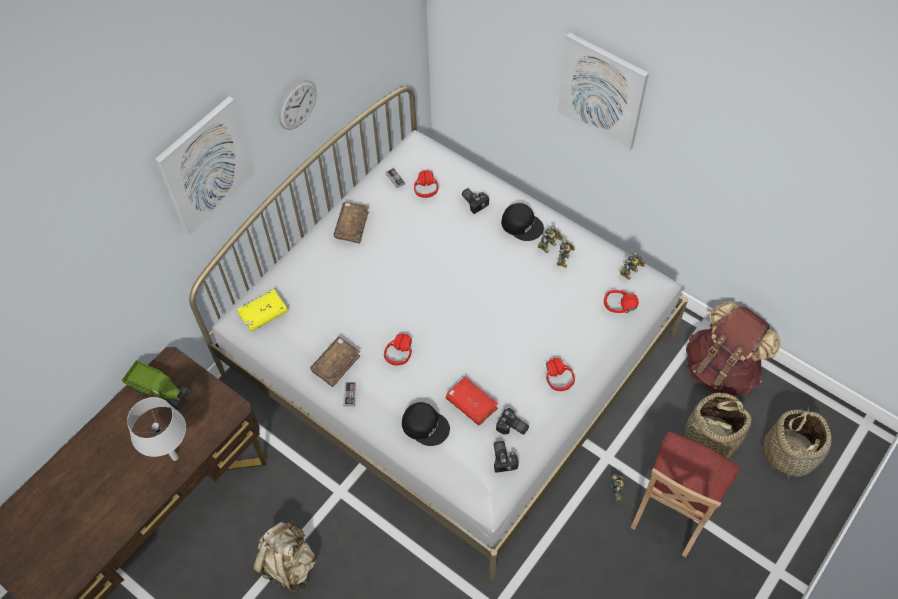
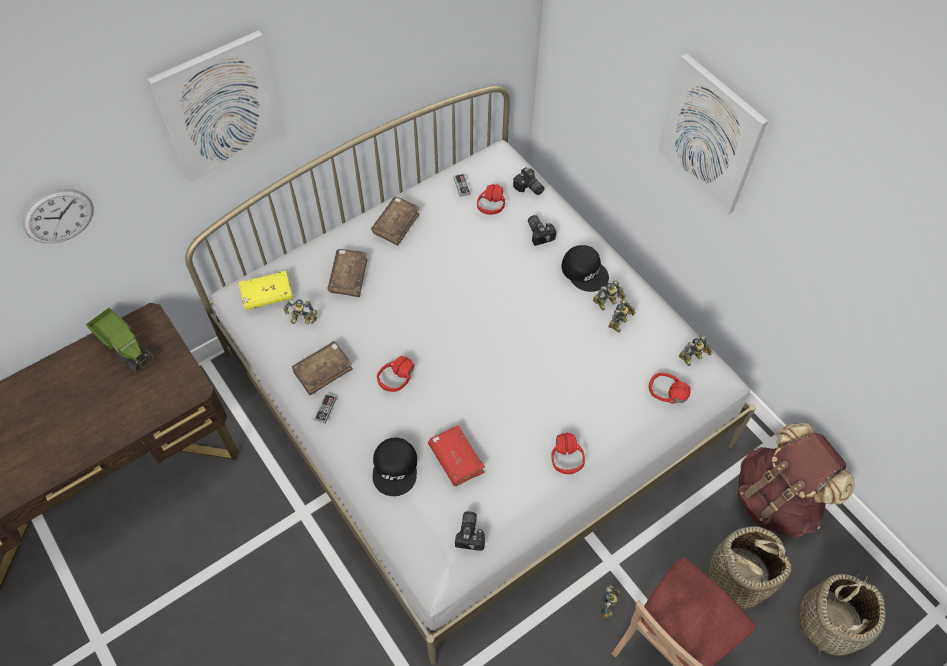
camera: 15 degrees right, 0 degrees up
grey table lamp [127,397,186,461] -> none
beige backpack [253,521,316,594] -> none
wall clock [279,80,316,130] -> wall clock moved to [22,189,94,243]
black cap [402,402,450,446] -> black cap turned 45 degrees clockwise [373,438,417,496]
camera [496,408,529,435] -> camera moved to [513,167,544,195]
none -> toy robot [283,299,317,324]
none -> brown book [328,249,367,297]

